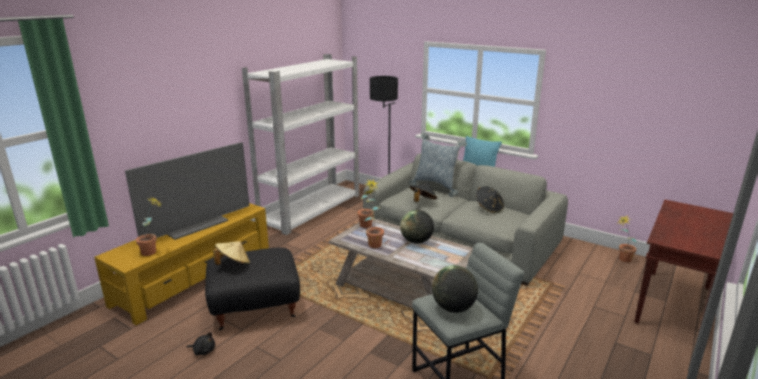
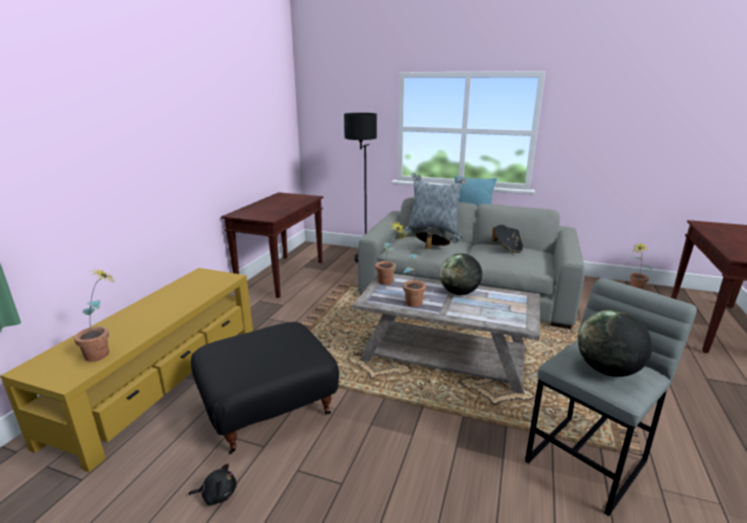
camera: 15 degrees left, 0 degrees up
television [125,142,249,240] -> none
beige hat [213,241,250,265] -> none
white bookcase [242,54,359,235] -> brown console table [221,192,323,298]

